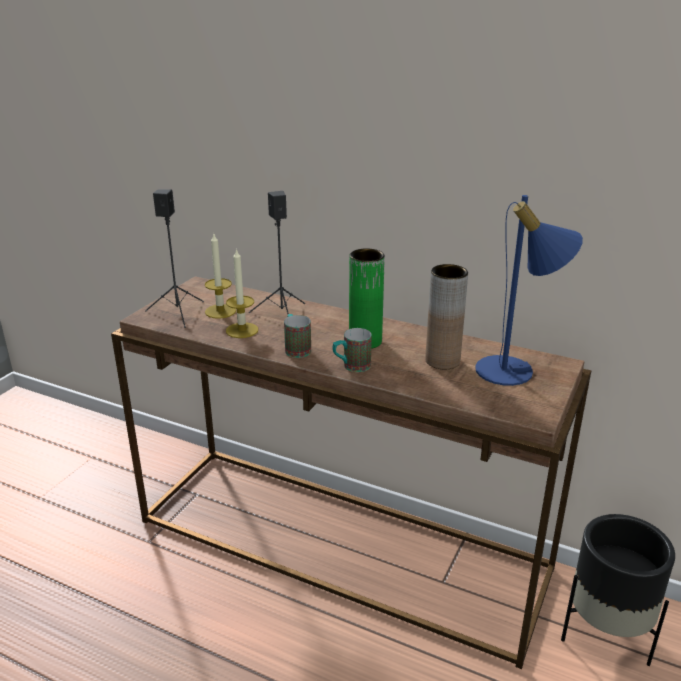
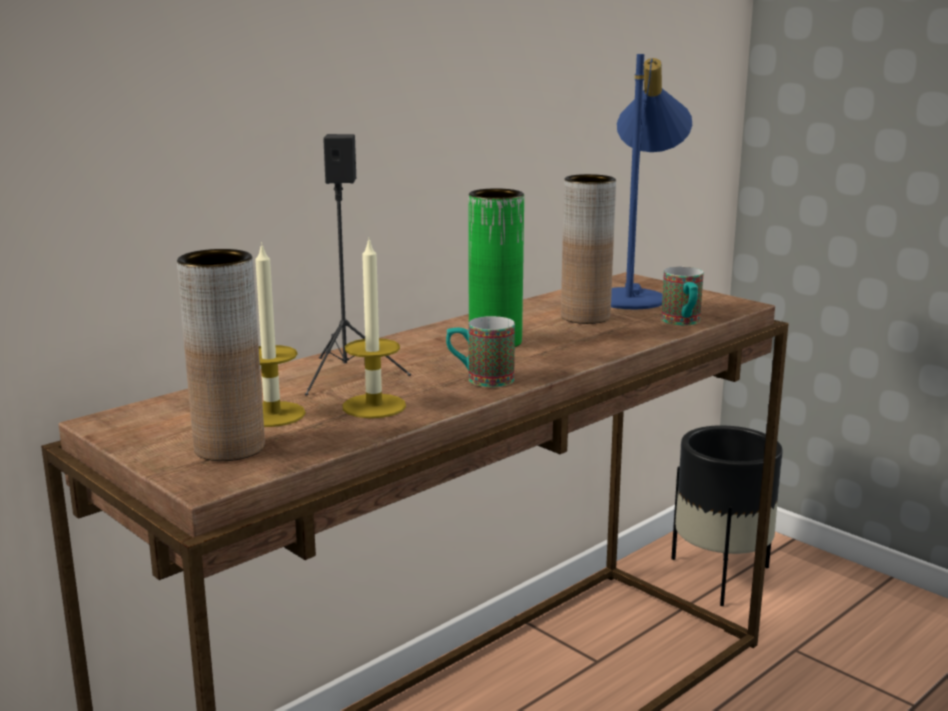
camera: 70 degrees left, 10 degrees down
black speaker [145,189,204,328] -> brown vase [177,249,265,461]
mug [332,328,372,372] -> mug moved to [661,267,703,325]

